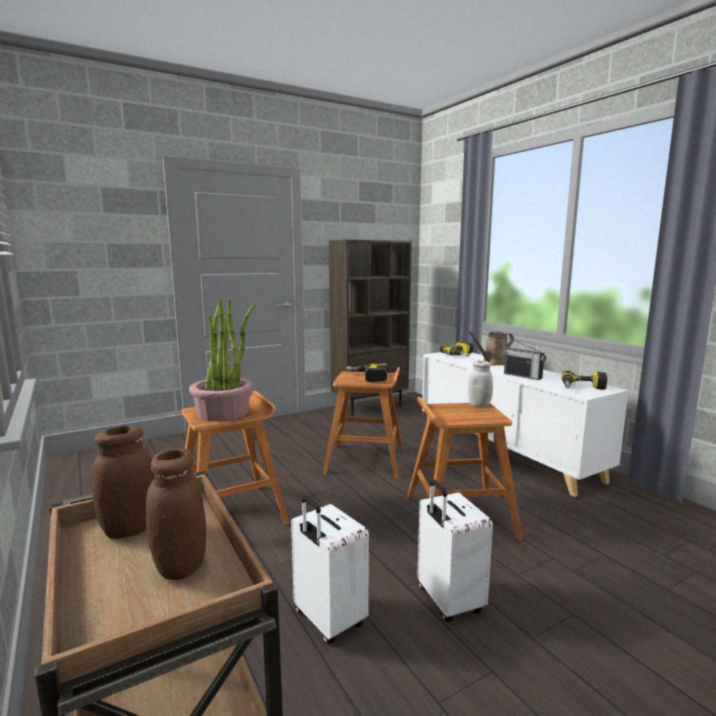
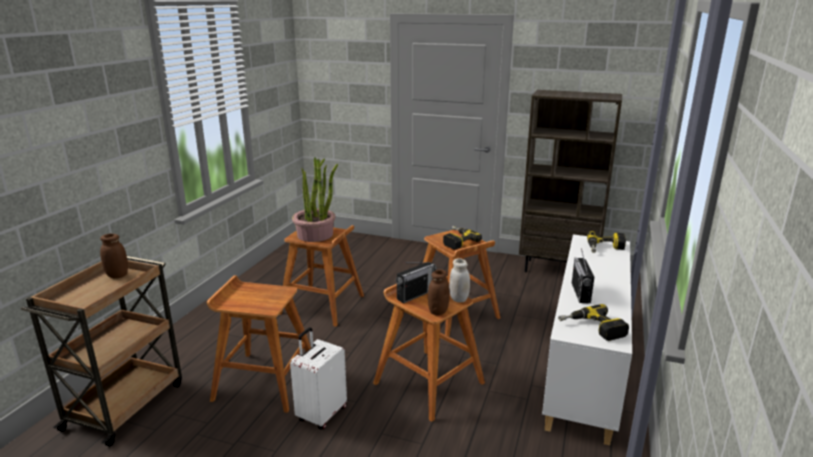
camera: 50 degrees right, 10 degrees up
brown jar [145,448,206,580] -> brown jar moved to [428,270,450,315]
white suitcase [291,496,369,644] -> brown stool [207,275,311,413]
brown watering can [468,331,514,366] -> none
none -> radio [396,262,437,303]

